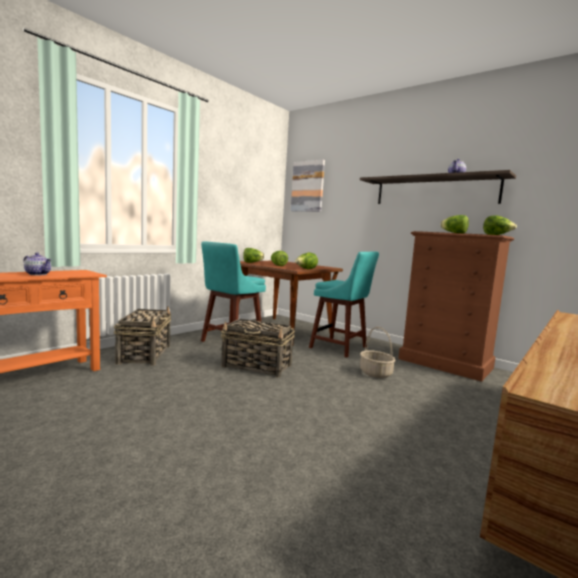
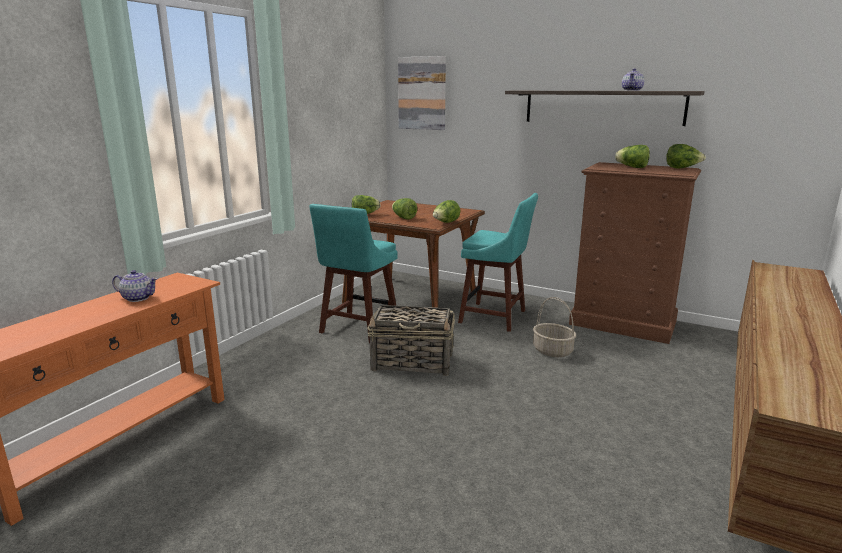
camera: 10 degrees left, 10 degrees up
basket [114,306,171,366] -> none

